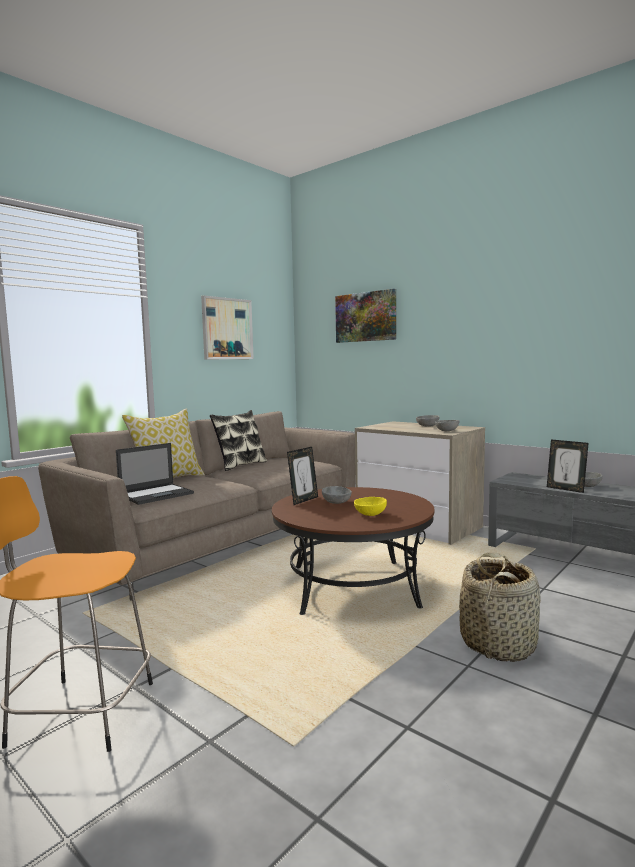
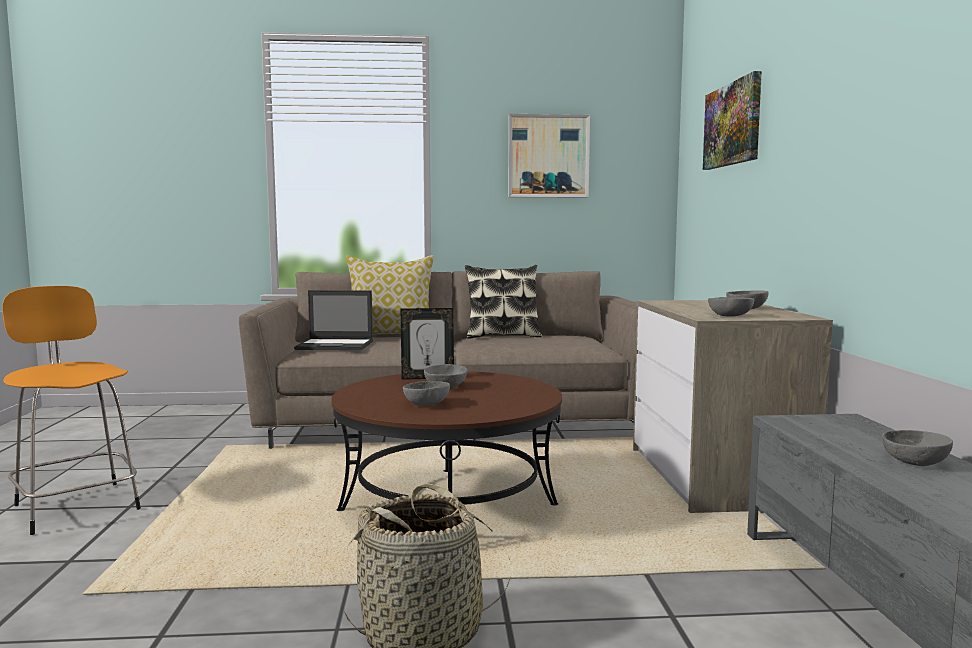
camera: 45 degrees right, 0 degrees up
yellow bowl [354,497,387,516] -> grey bowl [403,381,450,406]
picture frame [547,439,589,493] -> none

